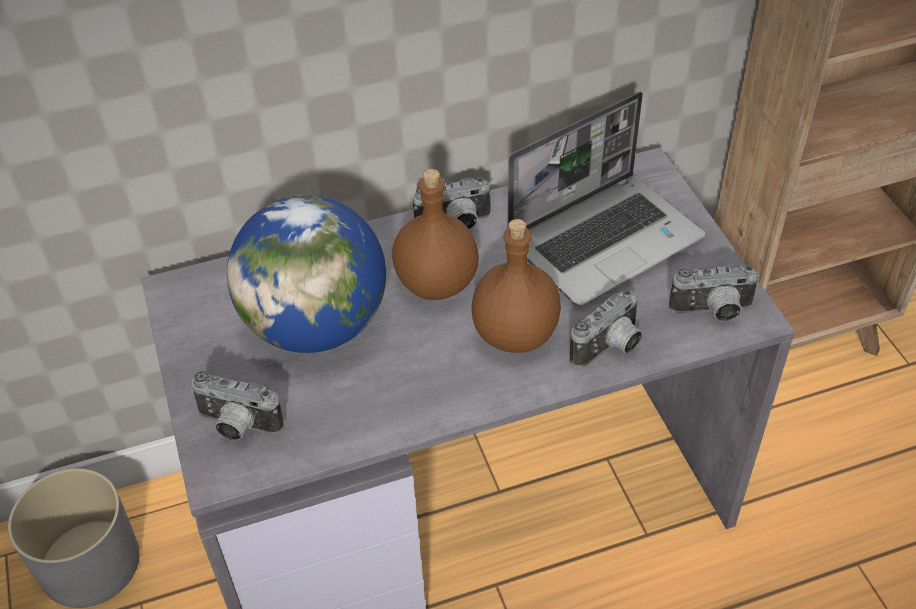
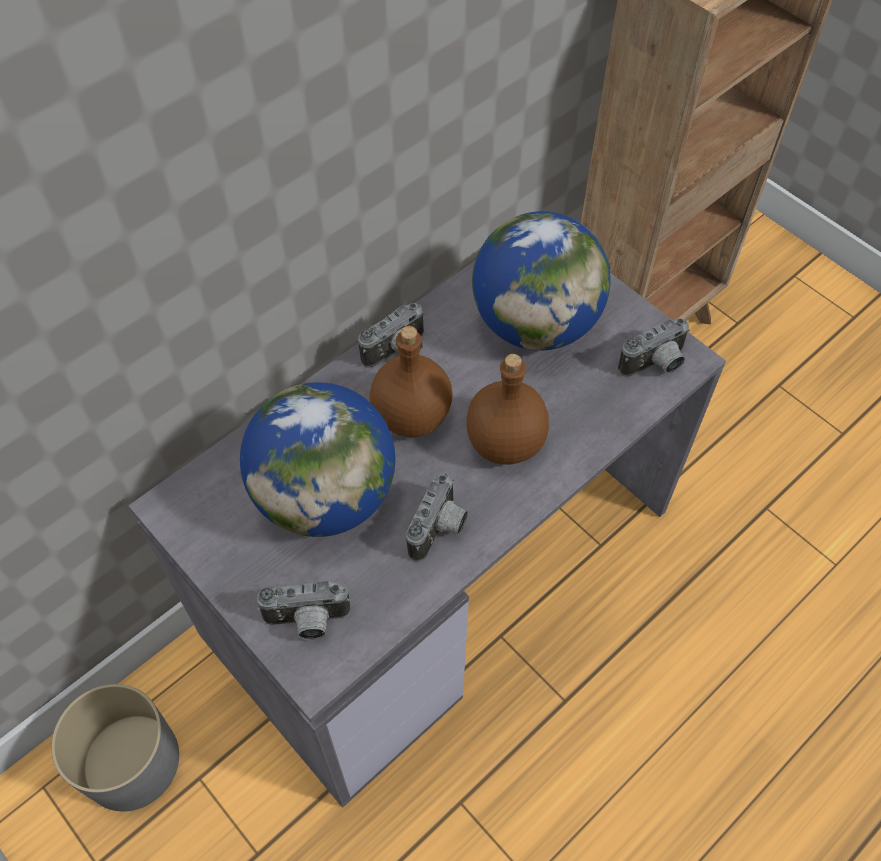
camera: 25 degrees left, 10 degrees up
laptop [507,92,705,306] -> globe [472,211,611,351]
camera [570,290,642,368] -> camera moved to [406,473,468,562]

